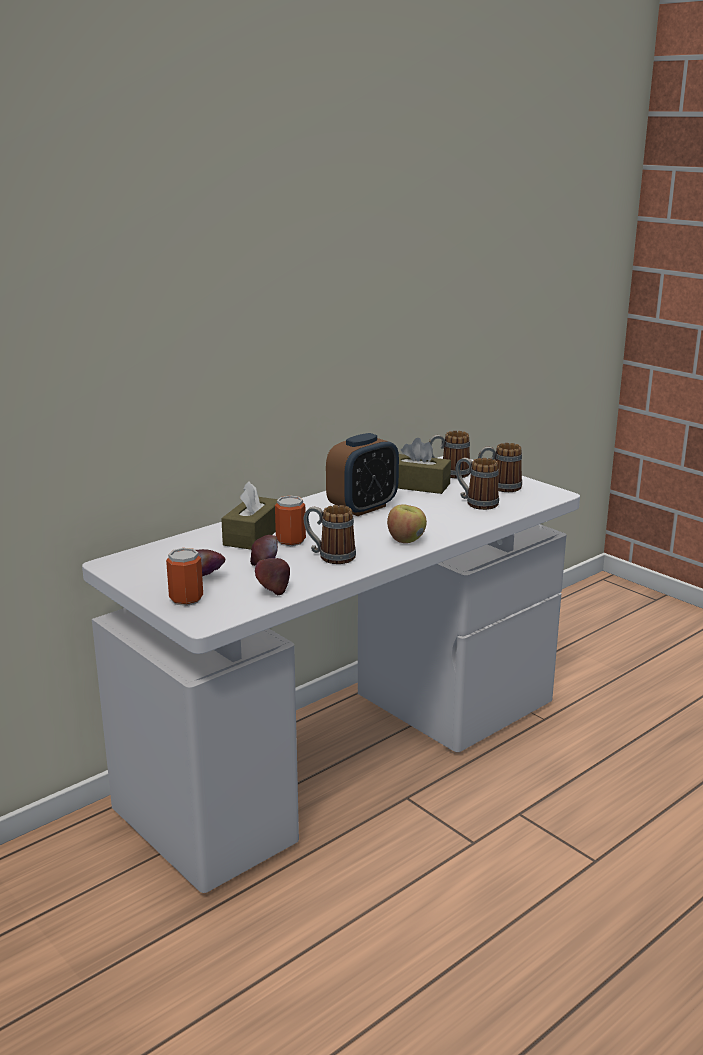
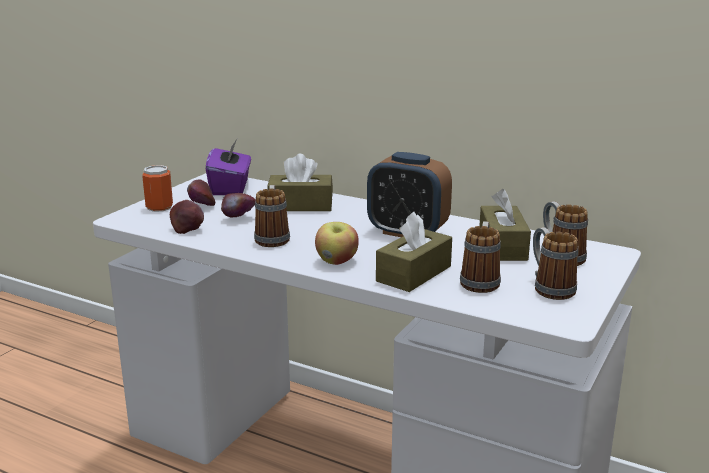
camera: 70 degrees right, 0 degrees up
can [275,495,306,546] -> none
none -> purple tissue box [206,139,251,195]
none -> brown tissue box [376,212,452,292]

